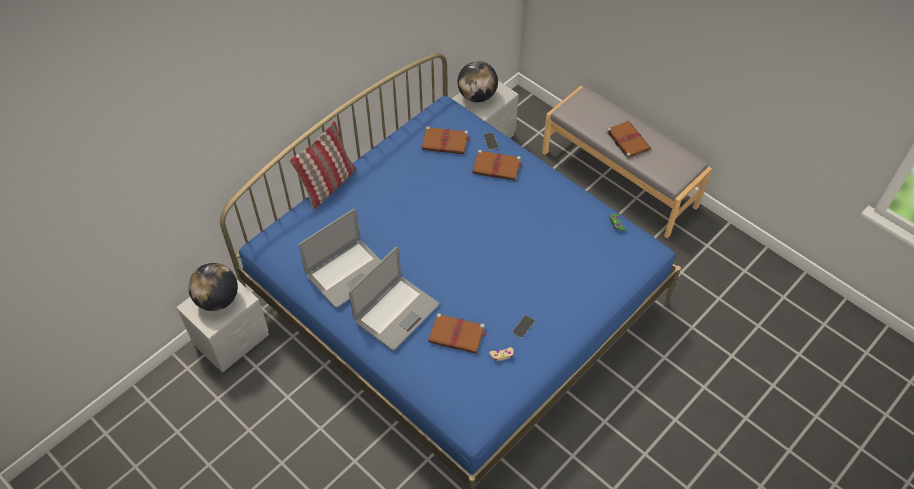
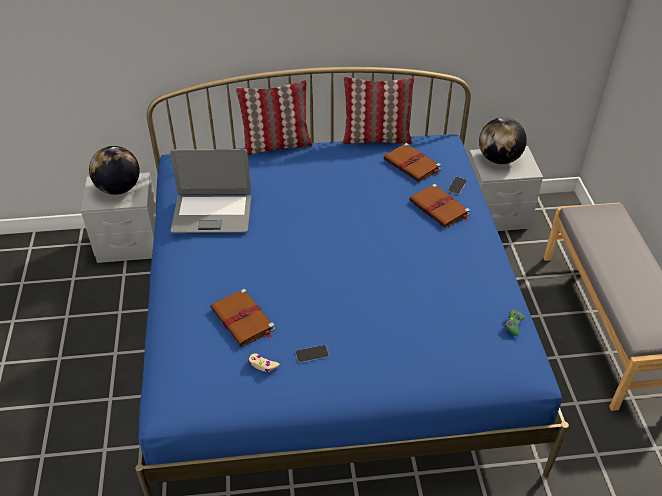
camera: 40 degrees right, 10 degrees down
laptop [349,247,439,350] -> none
brown book [606,121,651,159] -> none
none -> pillow [342,77,414,144]

